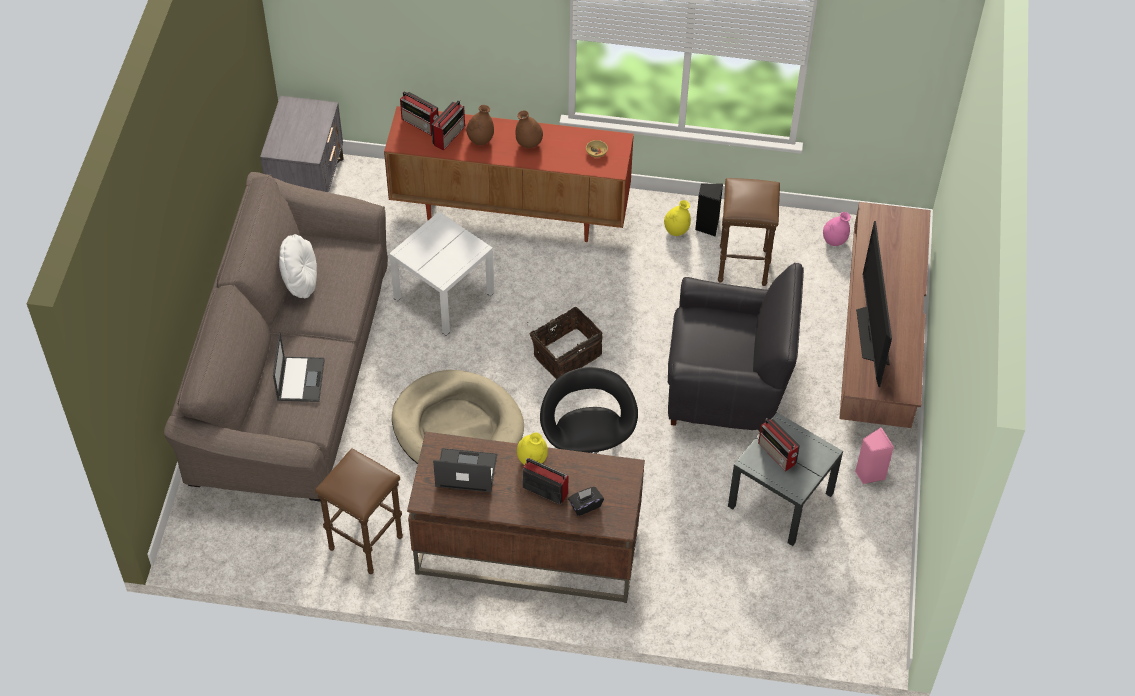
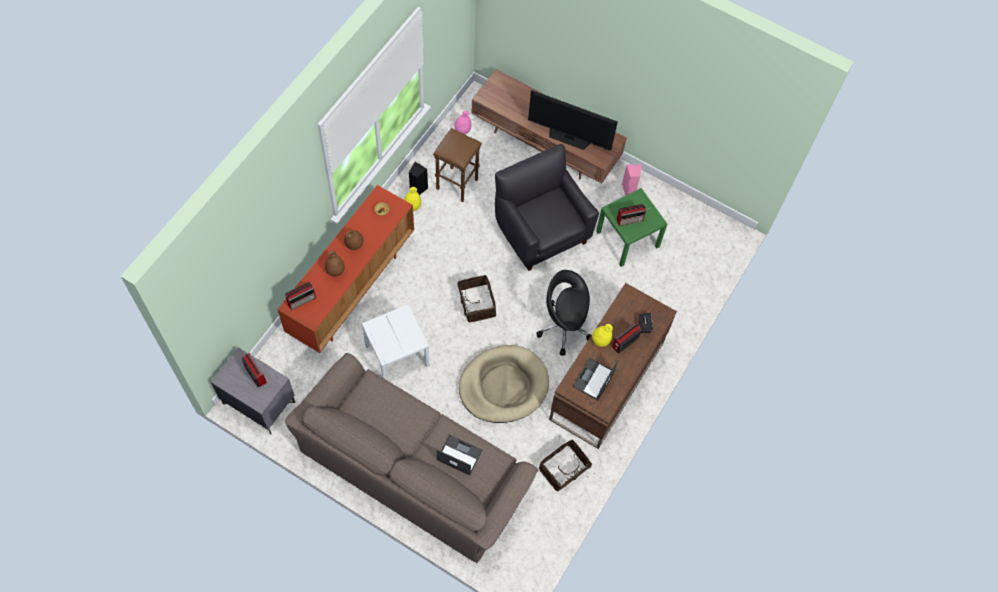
camera: 70 degrees left, 10 degrees up
white pillow [279,234,317,298] -> none
brown stool [315,448,403,574] -> basket [539,440,592,491]
radio [431,100,465,151] -> radio moved to [241,353,267,387]
black armchair [668,263,804,432] -> black armchair turned 60 degrees counterclockwise [495,144,599,271]
grey side table [728,413,843,546] -> green side table [596,188,667,267]

